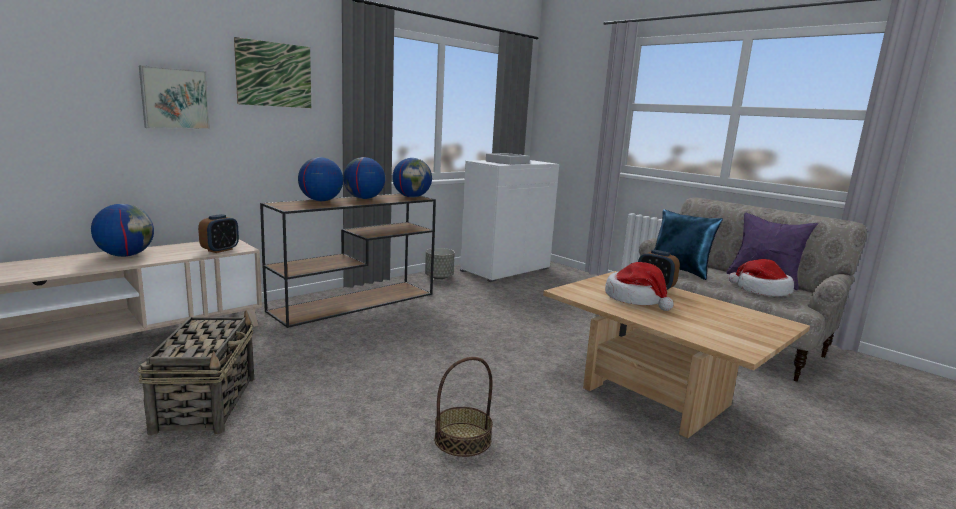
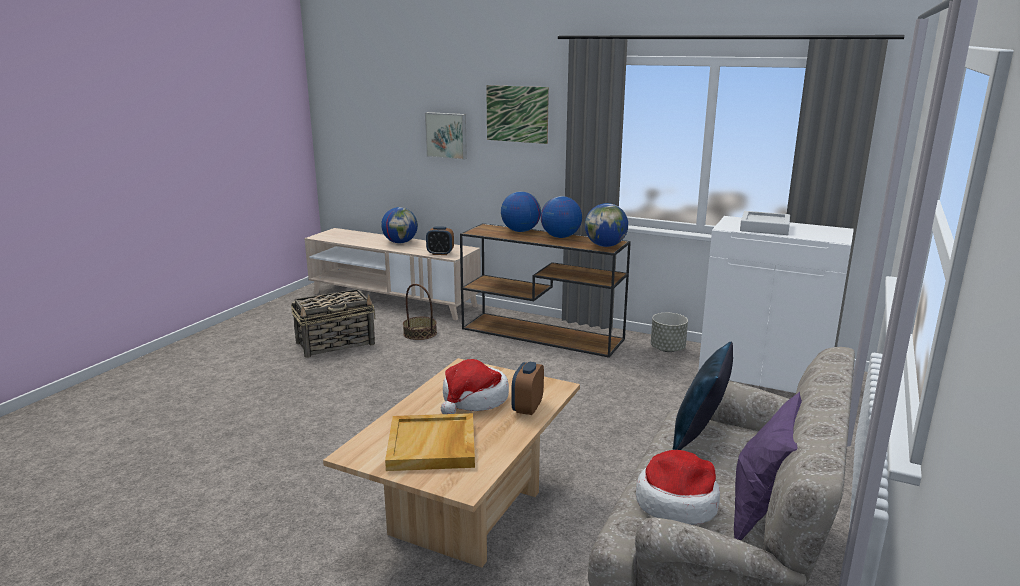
camera: 70 degrees right, 5 degrees up
basket [434,357,493,457] -> basket moved to [403,284,437,340]
none -> beige tray [385,413,475,471]

